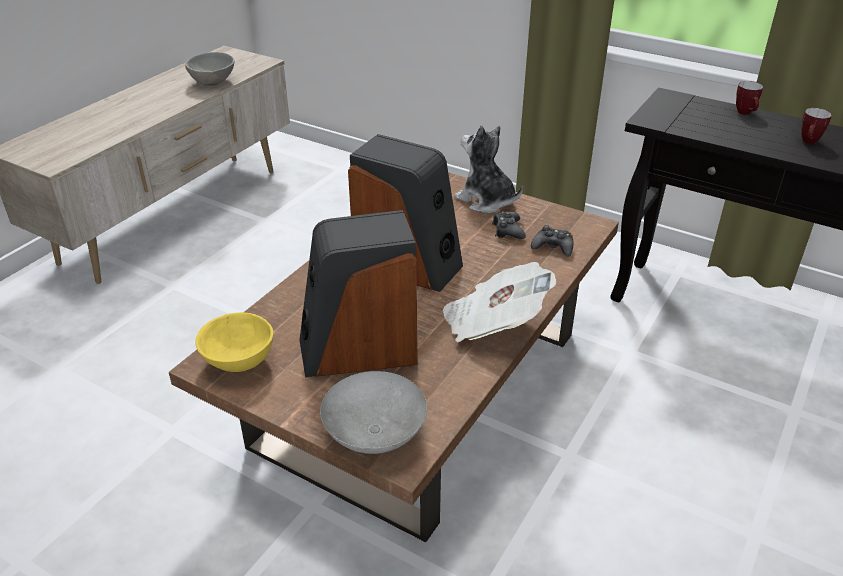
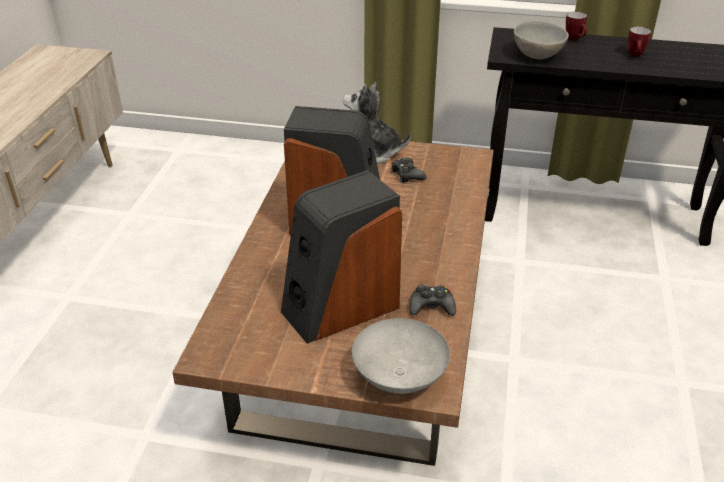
camera: 20 degrees left, 0 degrees up
grey bowl [185,52,234,86] -> grey bowl moved to [514,21,569,60]
yellow bowl [195,312,274,372] -> none
newspaper [442,262,556,342] -> none
black game controller [531,225,573,257] -> black game controller moved to [410,284,456,316]

